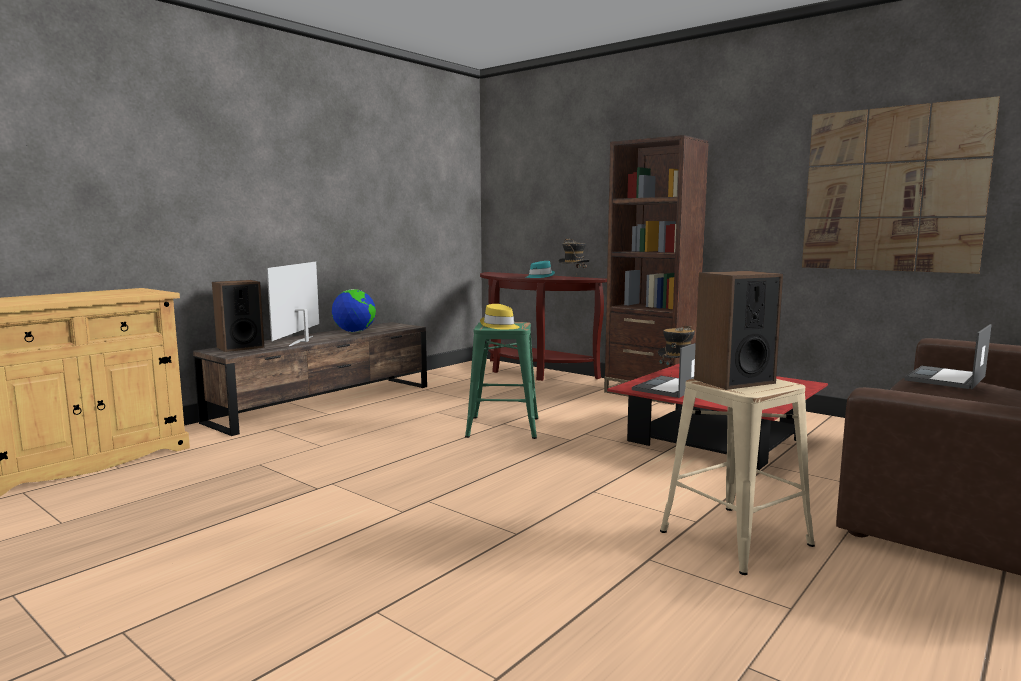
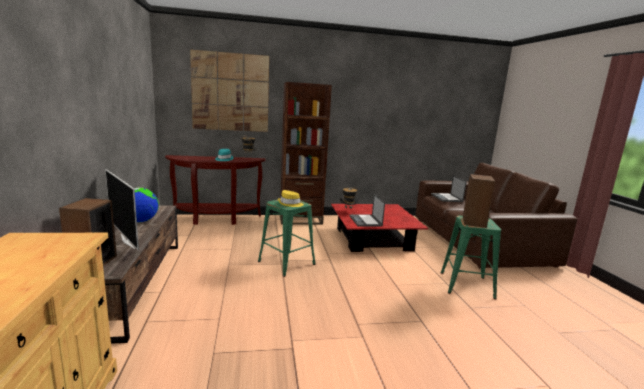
camera: 50 degrees left, 5 degrees up
beige stool [660,379,815,575] -> green stool [441,216,501,299]
picture [802,96,1000,274] -> picture moved to [190,50,269,132]

